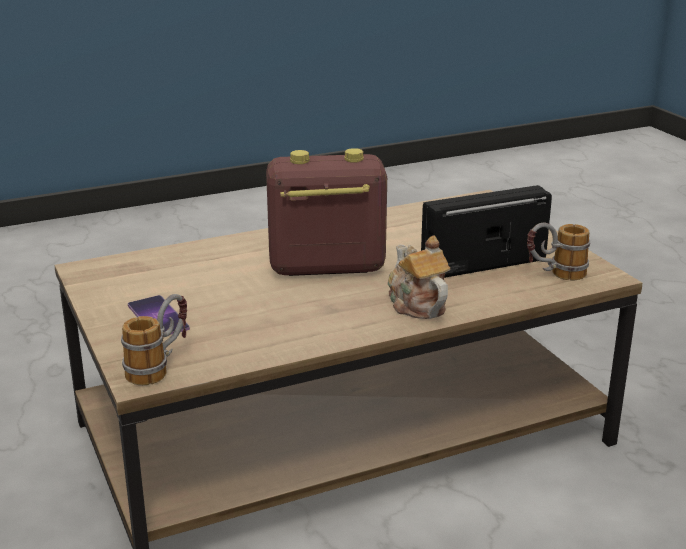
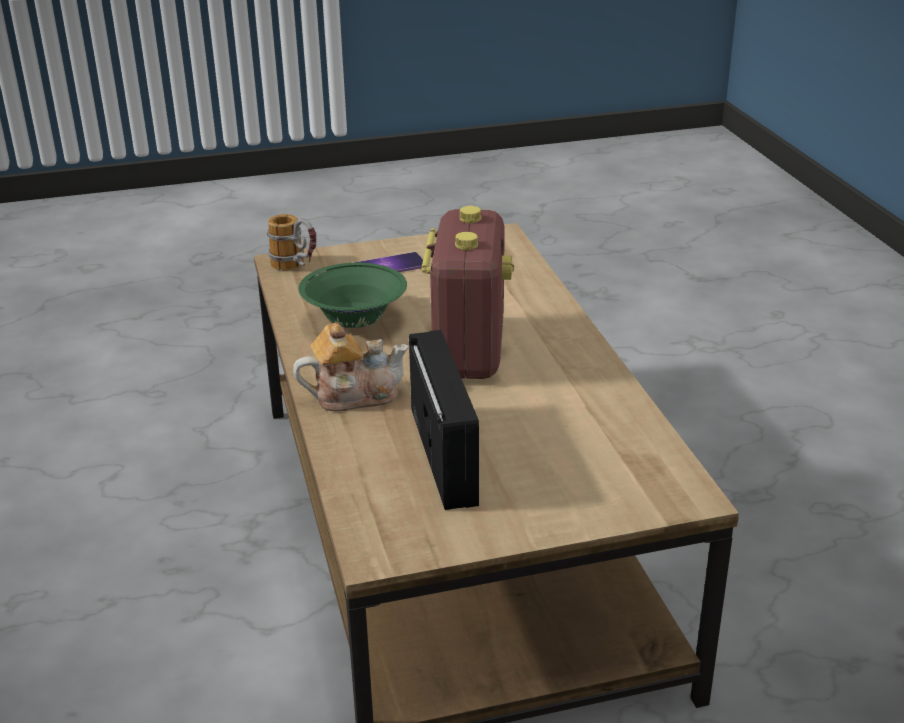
camera: 100 degrees right, 5 degrees up
mug [527,223,590,280] -> none
none -> green bowl [298,263,407,328]

